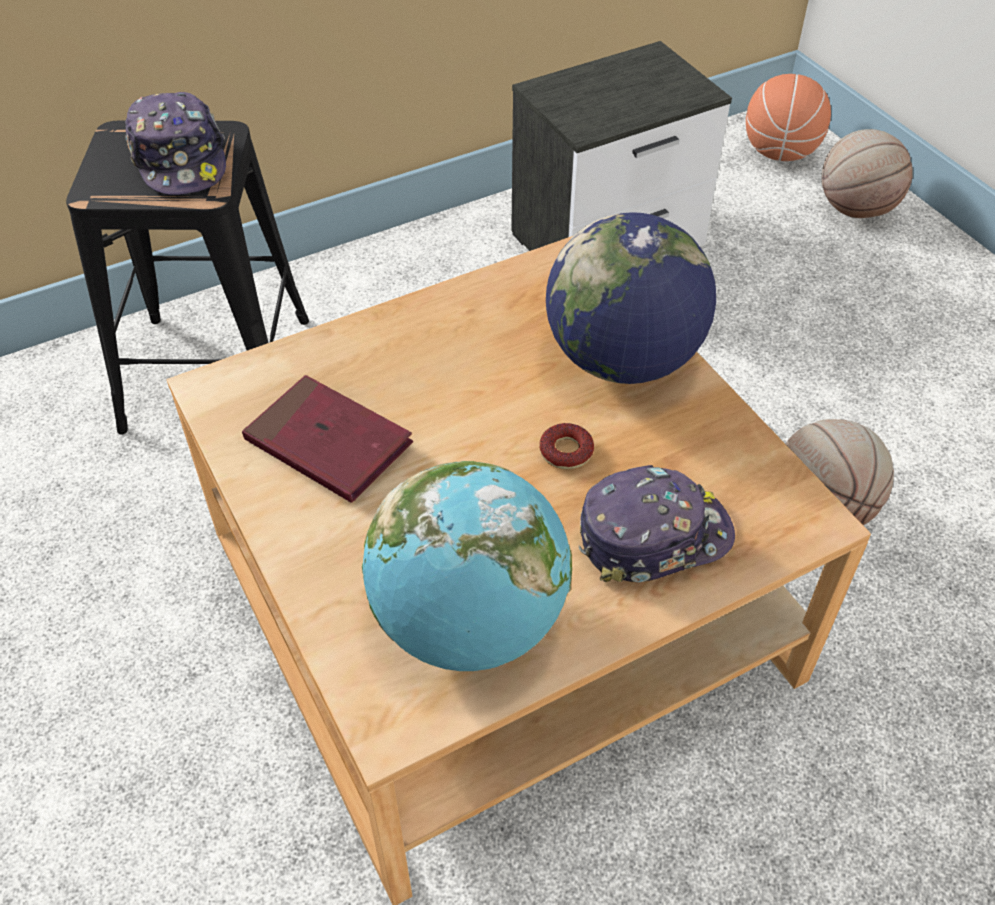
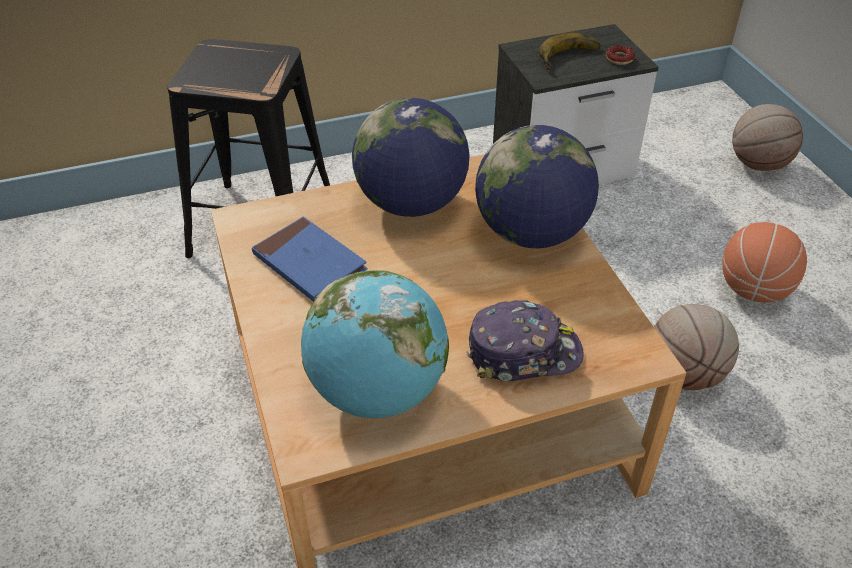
camera: 10 degrees right, 5 degrees down
cap [125,92,226,195] -> none
red book [242,375,413,503] -> blue book [252,217,368,302]
donut [540,423,594,469] -> donut moved to [606,45,635,65]
basketball [746,74,831,161] -> basketball moved to [722,222,807,303]
none -> globe [352,98,470,217]
none -> banana [539,33,601,70]

